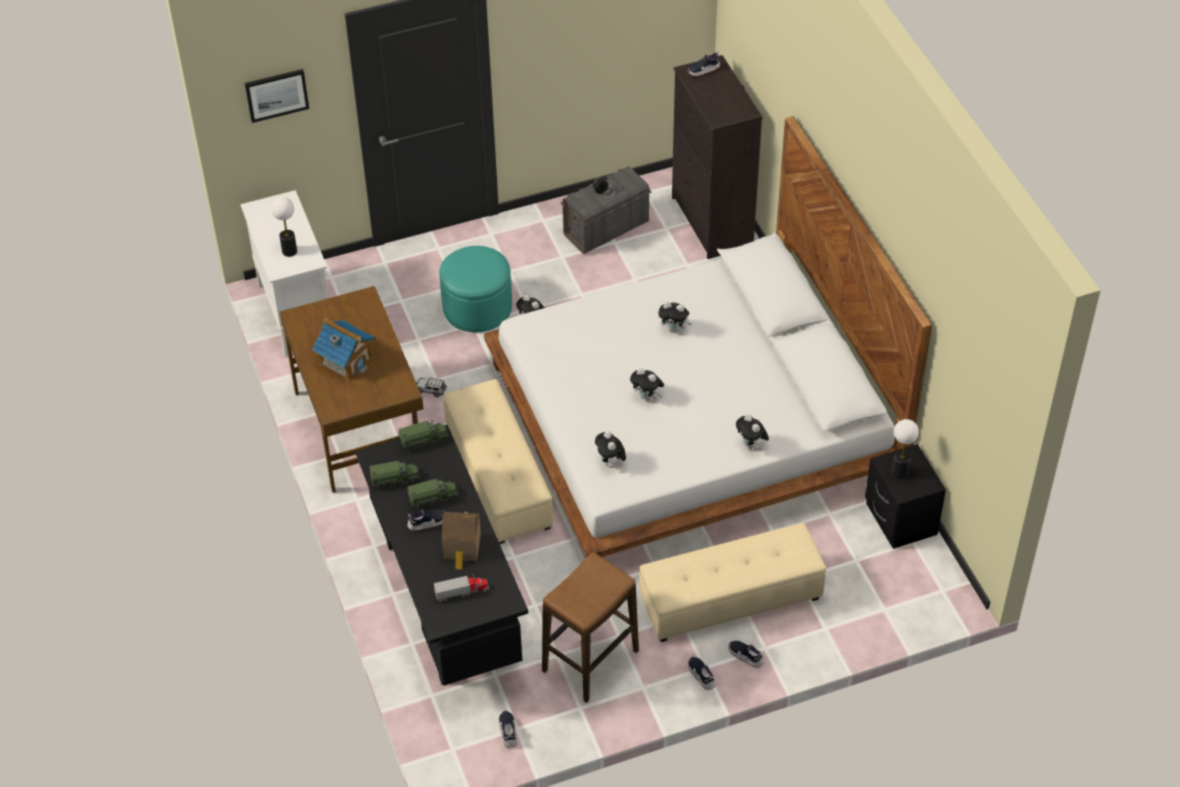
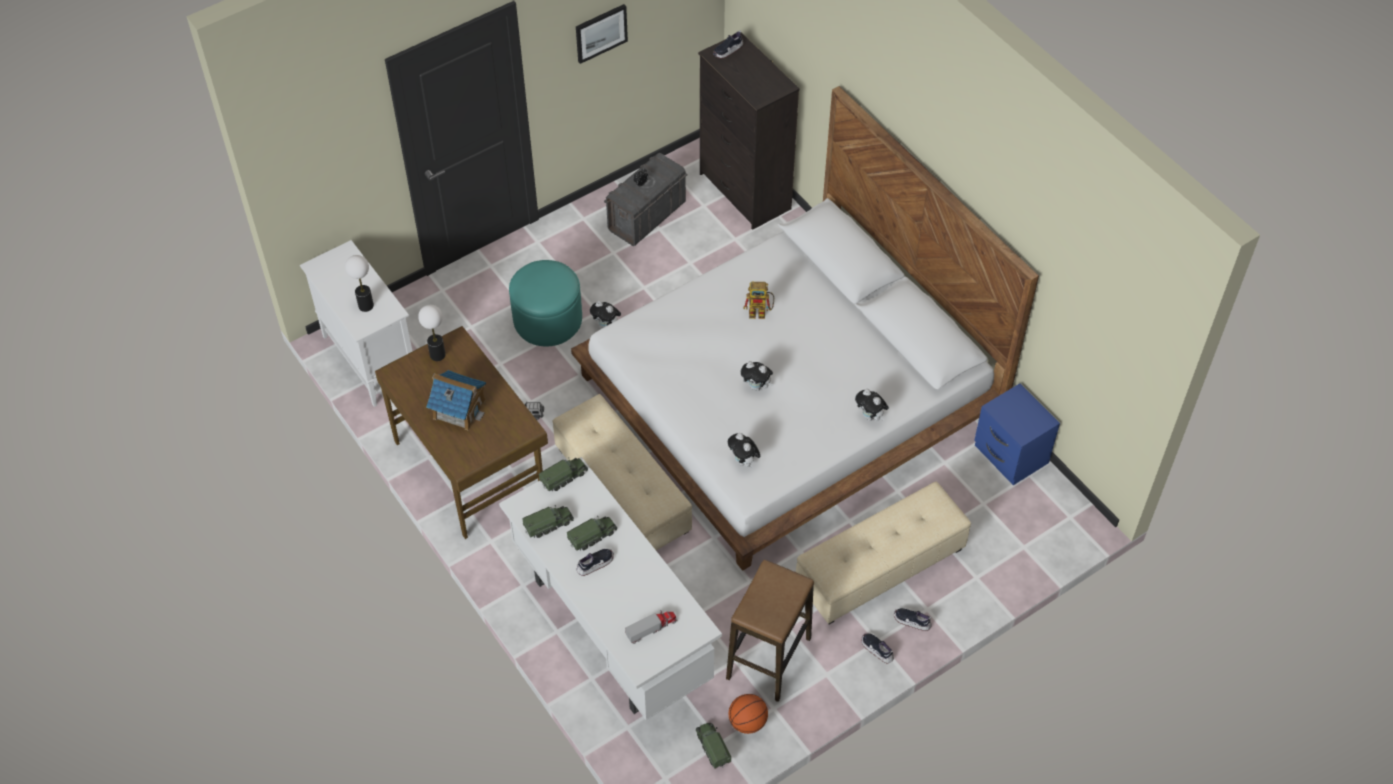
camera: 15 degrees left, 5 degrees up
picture [245,69,309,123] -> picture moved to [576,4,628,64]
black desk [355,424,528,686] -> white desk [499,457,722,720]
toy house [442,512,481,569] -> none
shoe [499,711,516,748] -> toy truck [696,723,731,769]
plush toy [658,302,692,333] -> toy robot [743,282,774,319]
black nightstand [865,444,946,549] -> blue nightstand [975,383,1060,485]
table lamp [892,419,919,479] -> table lamp moved to [418,305,446,361]
none -> basketball [729,694,768,734]

